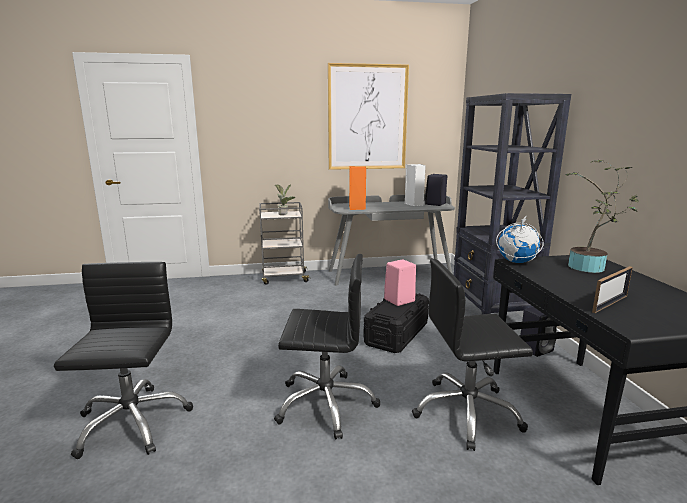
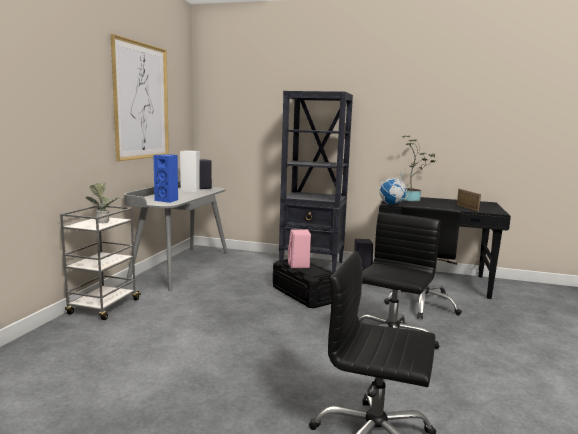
camera: 65 degrees left, 5 degrees down
orange speaker [349,166,366,210] -> blue speaker [154,154,178,203]

